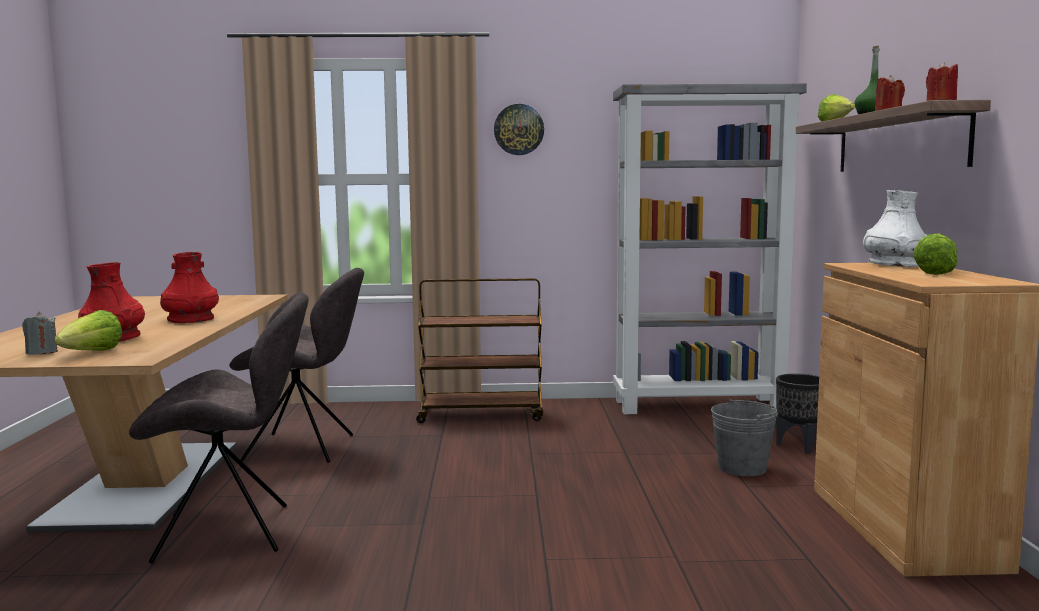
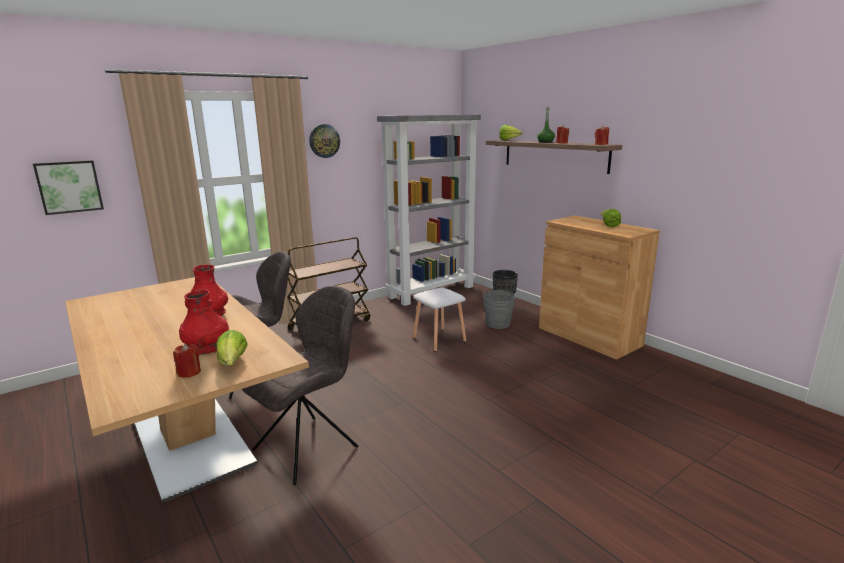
camera: 35 degrees left, 10 degrees up
grey candle [22,312,58,355] -> red candle [173,344,201,378]
white vase [863,190,927,267] -> none
none -> picture [33,160,104,215]
none -> white stool [413,287,466,352]

